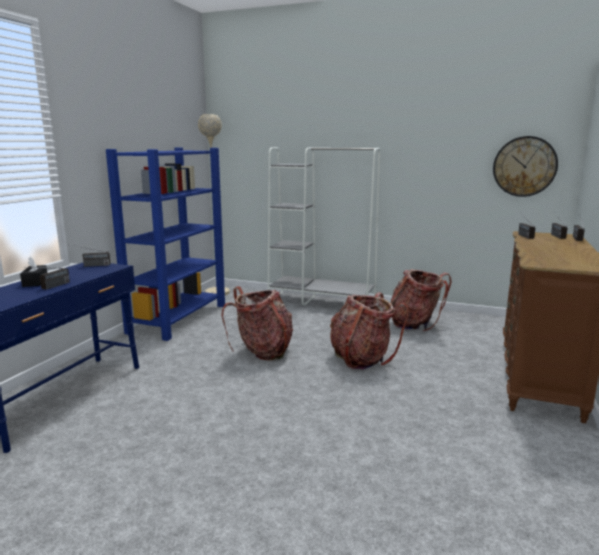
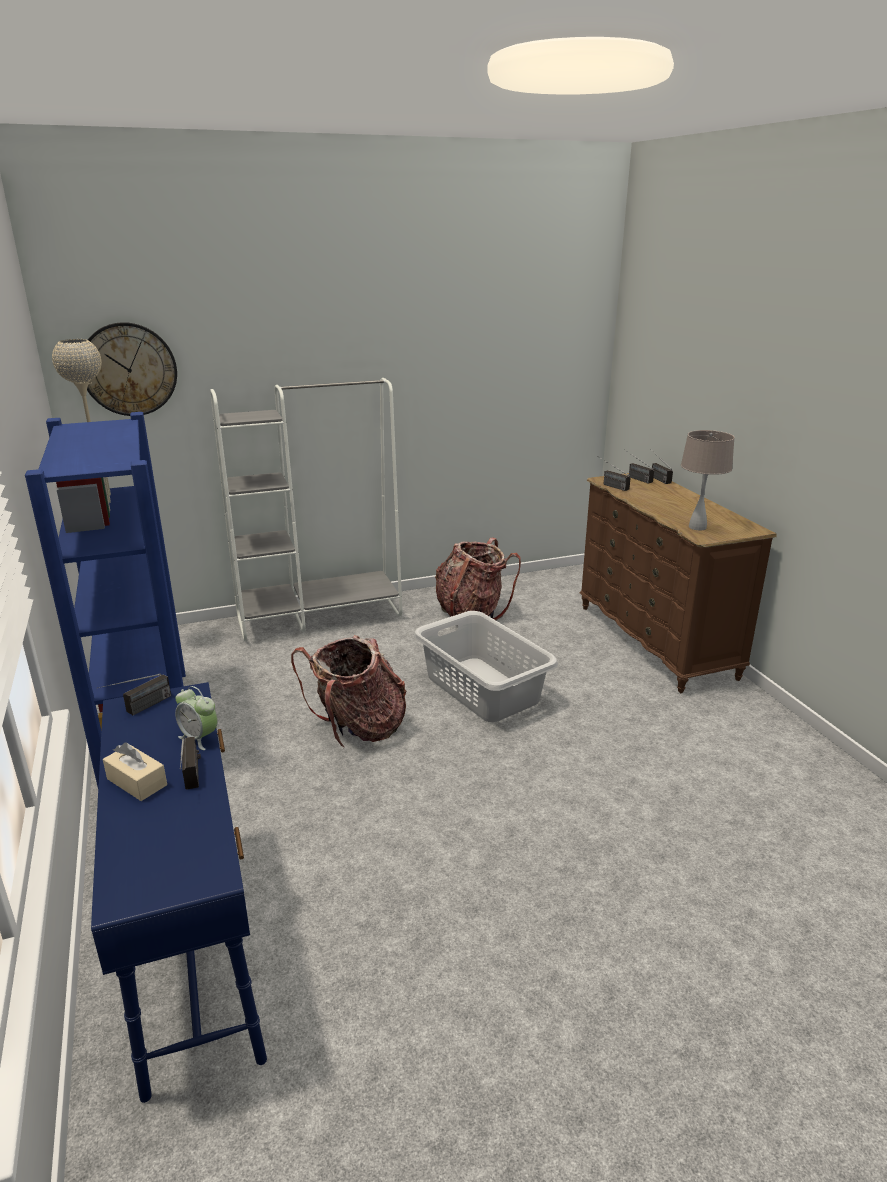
camera: 40 degrees left, 10 degrees up
black tissue box [20,256,47,287] -> beige tissue box [103,742,167,801]
backpack [330,292,408,370] -> grey laundry basket [414,611,558,722]
wall clock [493,136,558,197] -> wall clock moved to [87,322,177,416]
none -> alarm clock [175,686,218,750]
none -> beige table lamp [681,430,735,530]

